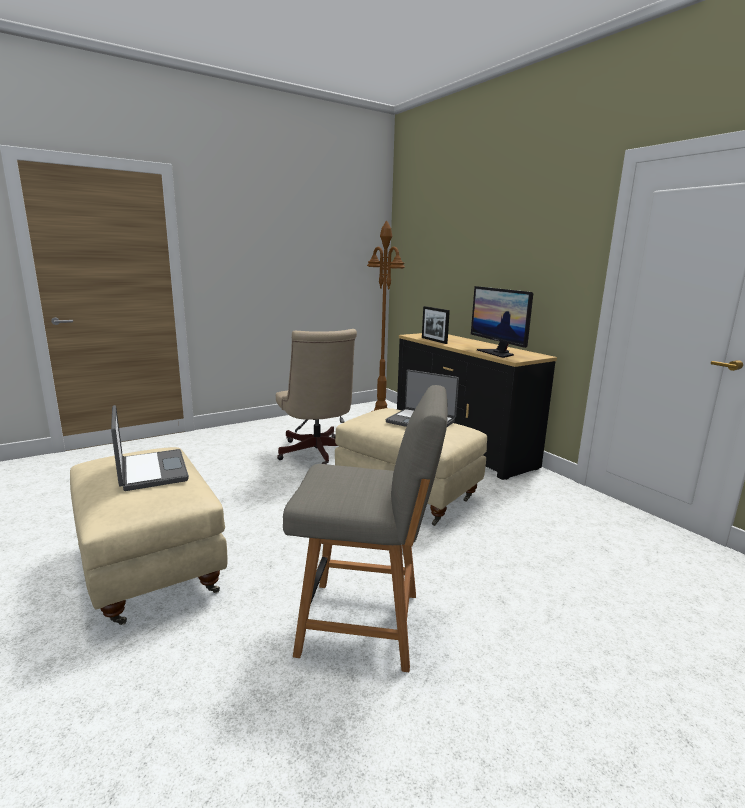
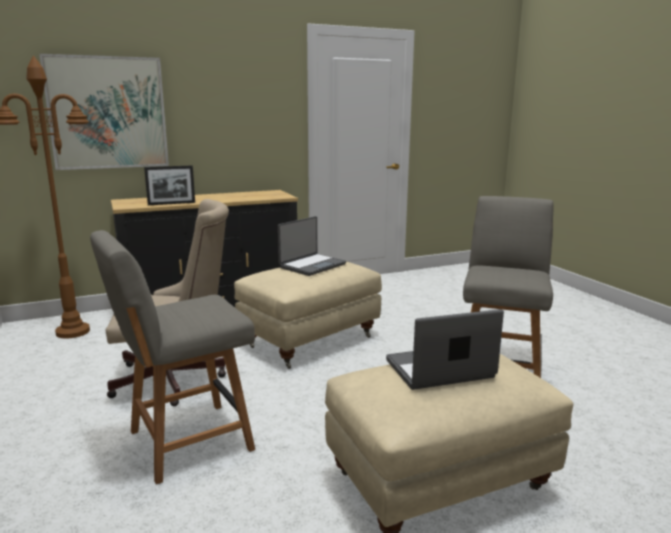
camera: 80 degrees left, 0 degrees up
monitor [471,286,533,358] -> none
none -> picture [39,54,169,170]
none -> grey chair [90,230,255,485]

